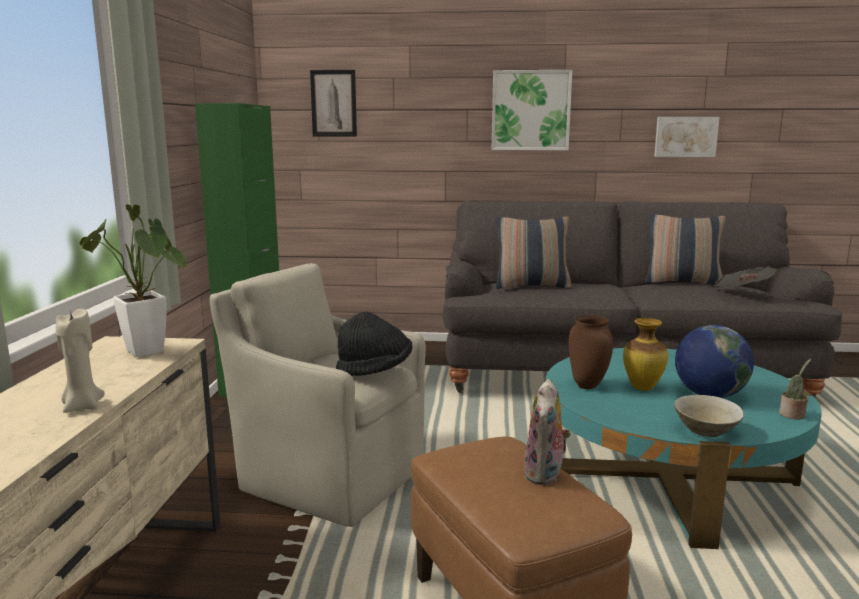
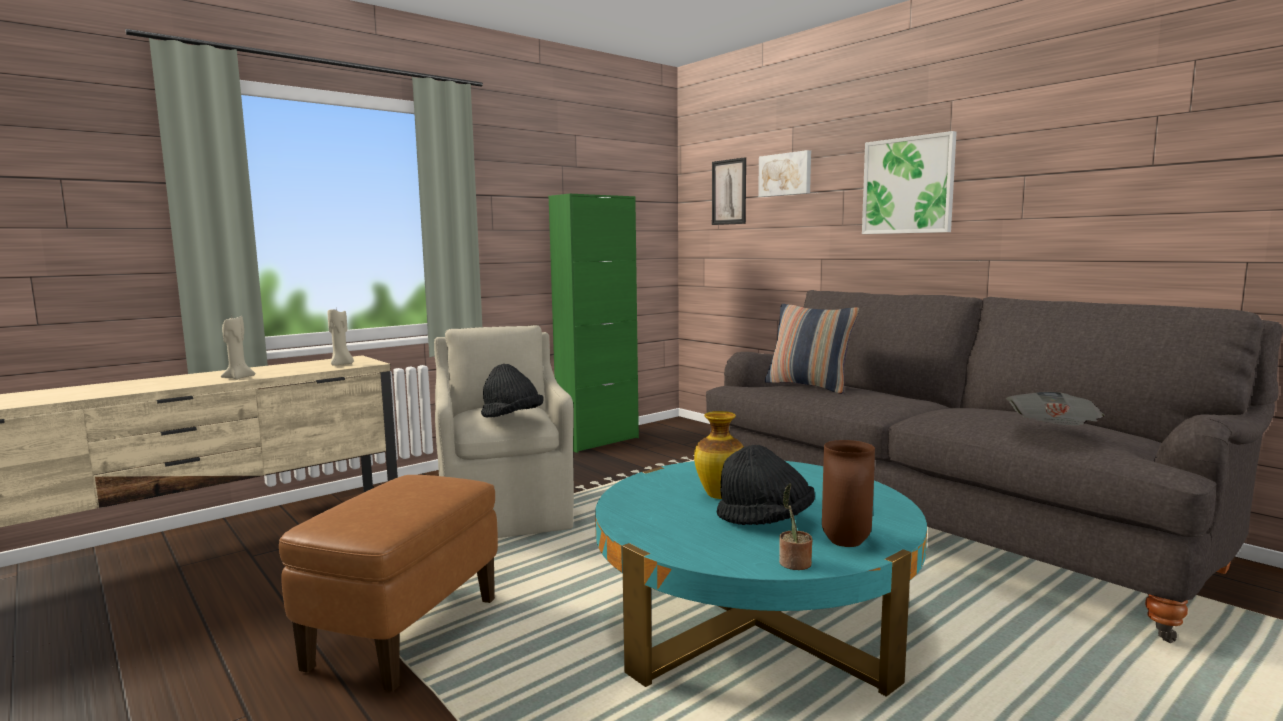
camera: 45 degrees right, 5 degrees down
potted plant [80,204,187,357] -> beige candle [328,307,354,366]
plush toy [524,379,571,485] -> none
brown vase [569,315,613,389] -> brown vase moved to [822,440,875,547]
pillow [645,214,725,287] -> none
picture [654,117,719,157] -> picture moved to [758,150,811,197]
beige bowl [674,395,744,437] -> none
globe [675,325,754,398] -> black hat [717,445,815,525]

